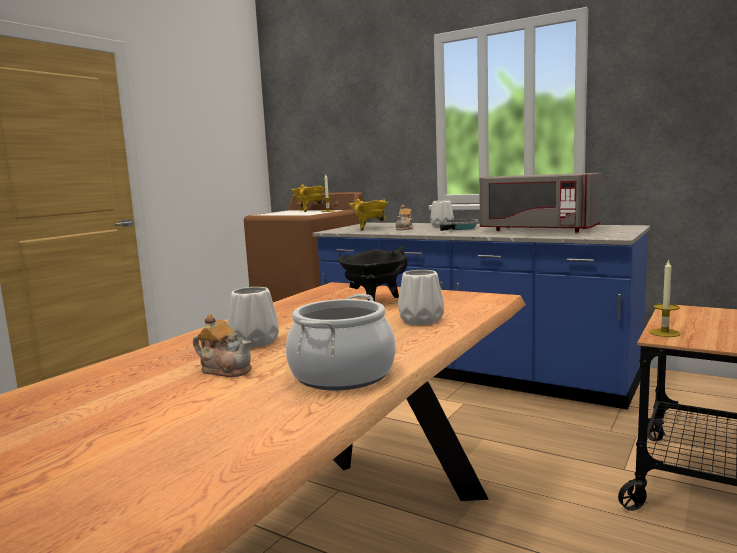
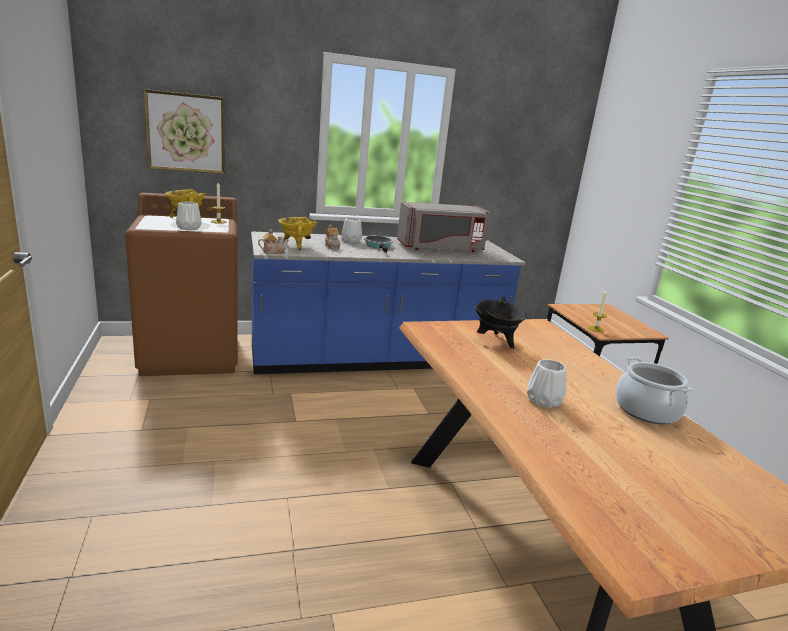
camera: 50 degrees left, 10 degrees up
teapot [193,314,252,377] -> teapot moved to [258,229,289,254]
white vase [398,270,444,325] -> white vase moved to [176,202,201,231]
none -> picture [144,89,225,174]

